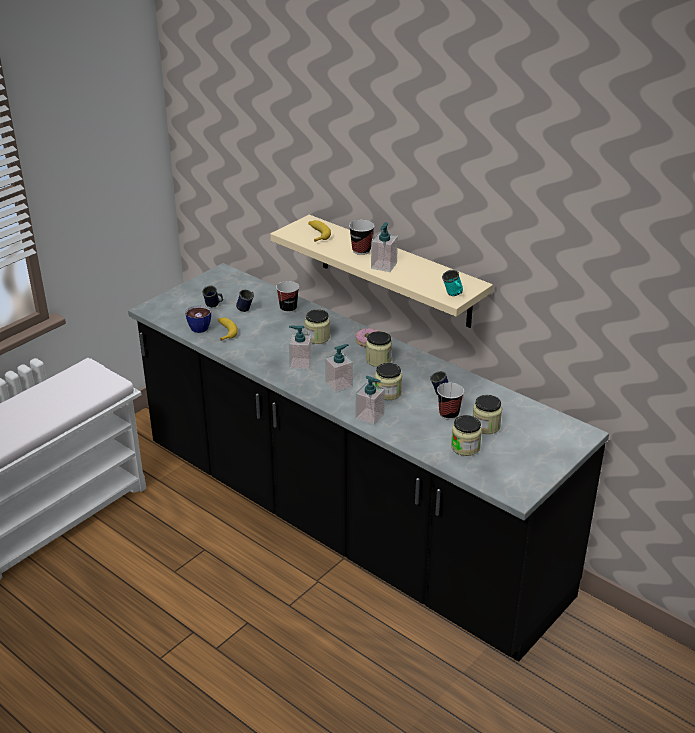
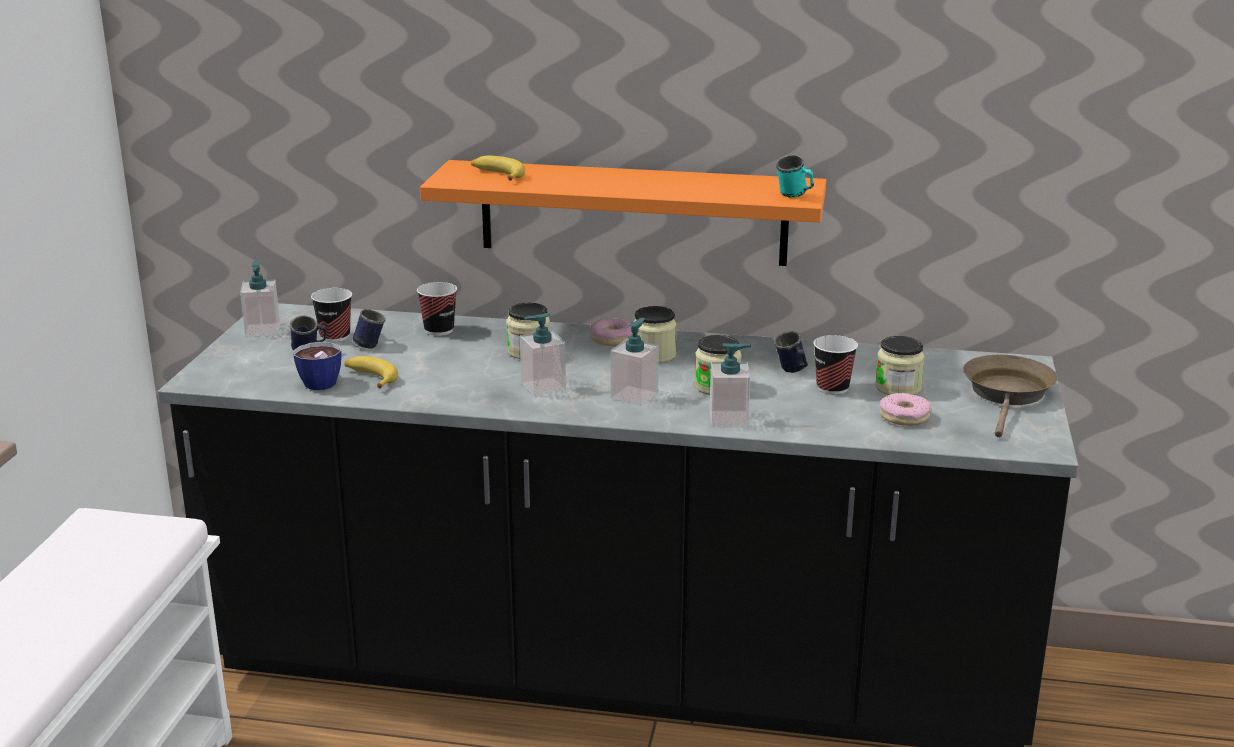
camera: 30 degrees left, 10 degrees down
beige shelf [270,215,493,328] -> orange shelf [420,160,826,266]
cup [349,220,374,255] -> cup moved to [311,288,352,342]
soap dispenser [371,222,398,272] -> soap dispenser moved to [240,261,280,337]
jar [451,415,482,456] -> donut [879,393,931,426]
none -> brown frying pan [963,355,1058,437]

